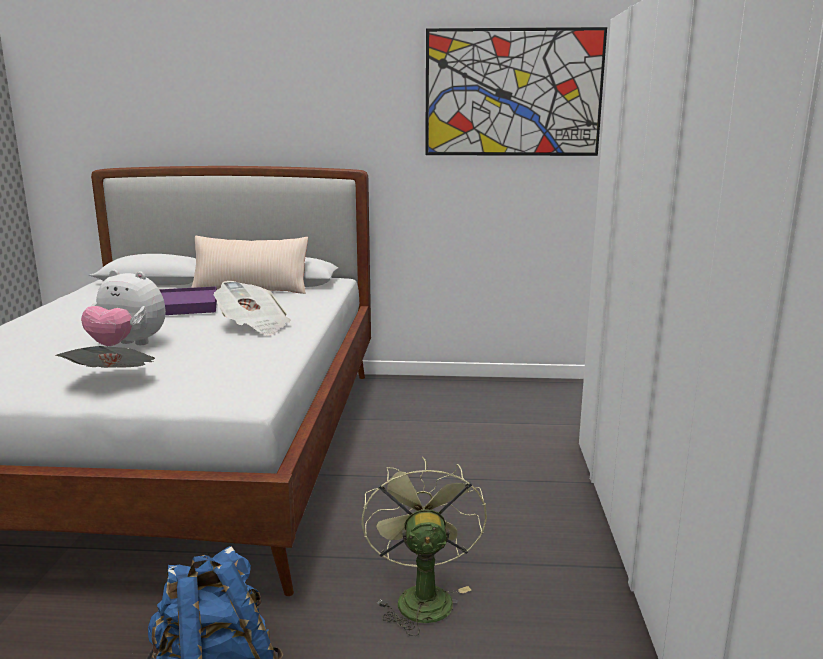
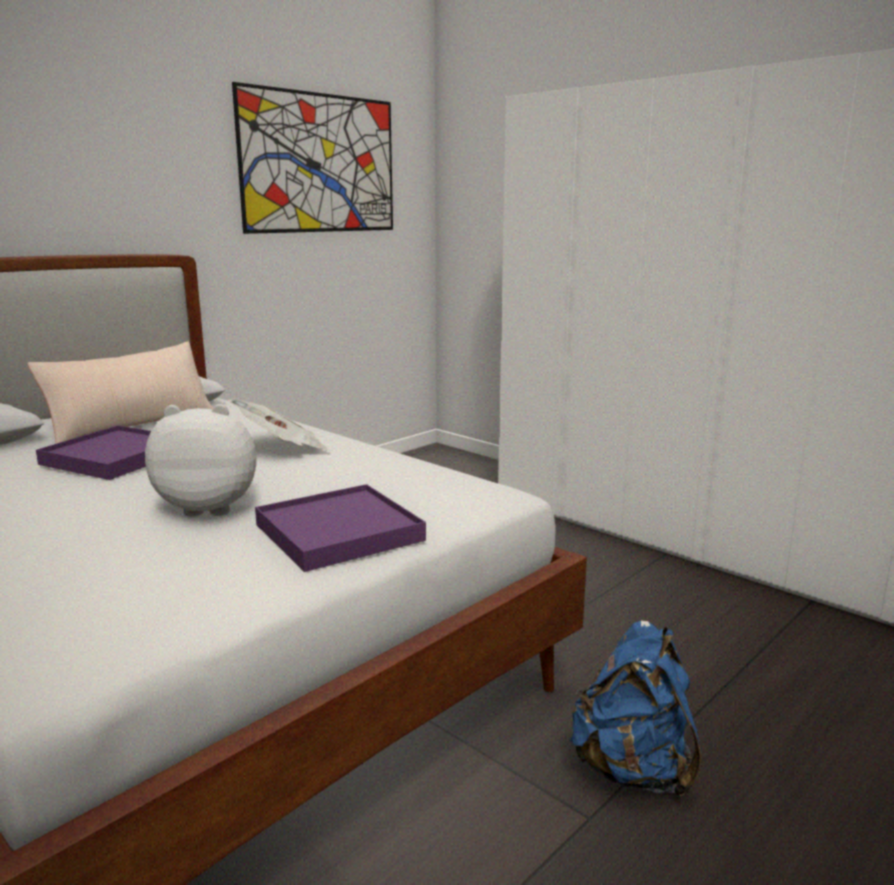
camera: 50 degrees left, 0 degrees up
newspaper [55,346,155,368] -> purple tray [255,484,426,572]
plush toy [81,270,166,346] -> plush toy turned 150 degrees counterclockwise [145,404,256,517]
green fan [362,457,487,636] -> none

